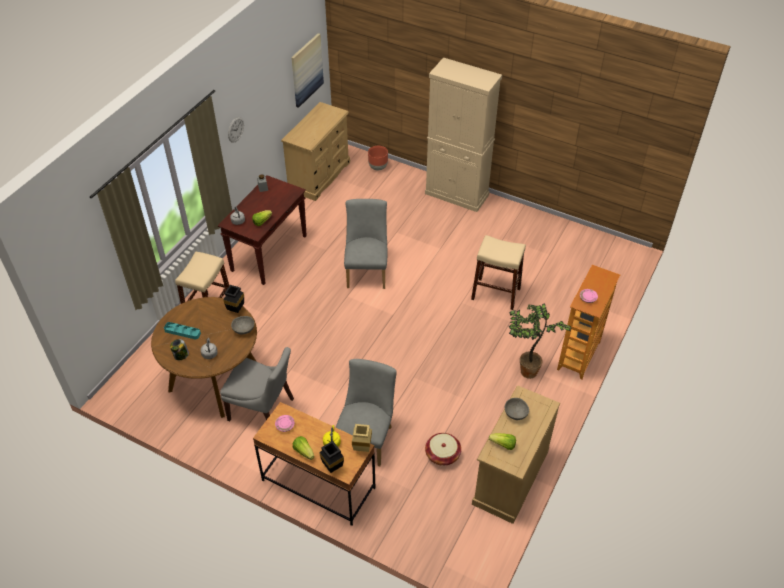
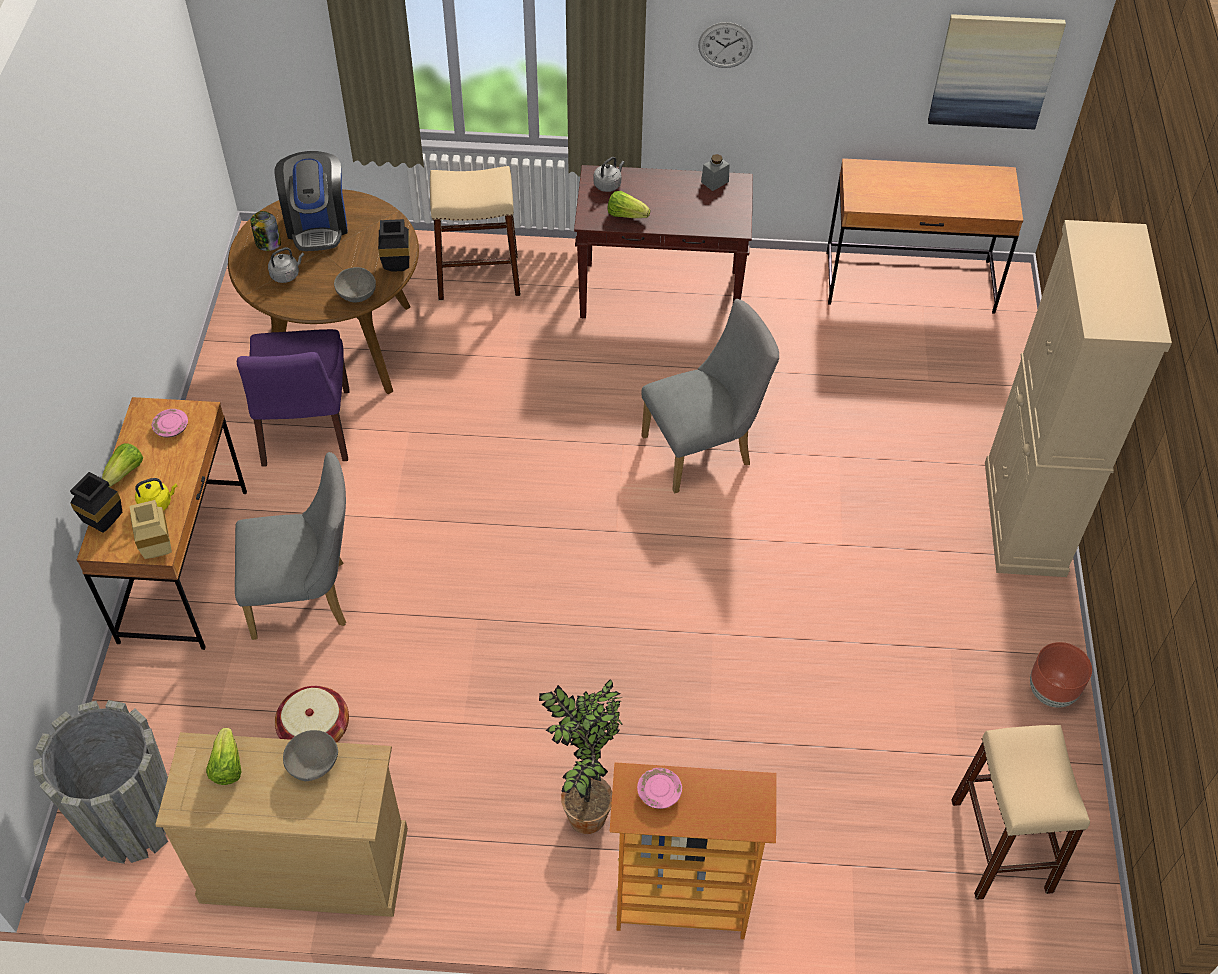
camera: 65 degrees right, 5 degrees up
turquoise tray [164,322,201,340] -> coffee machine [275,151,348,251]
grey chair [220,347,294,421] -> purple chair [237,329,350,467]
beige dresser [281,102,350,201] -> brown desk [827,158,1023,314]
brown planter [368,146,388,170] -> brown planter moved to [1030,642,1092,708]
beige stool [471,235,526,310] -> beige stool moved to [951,725,1090,900]
none -> grey planter [33,700,168,864]

